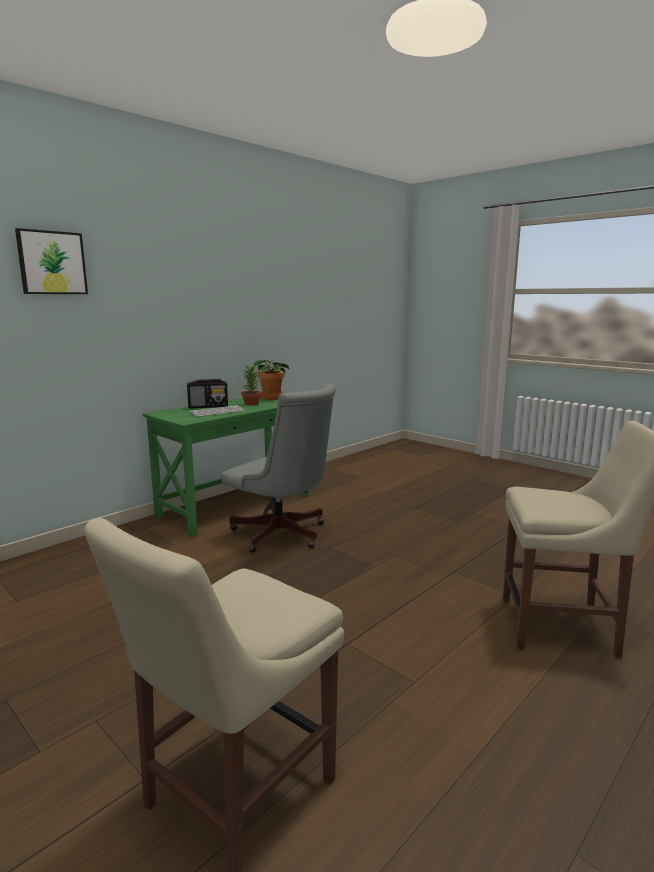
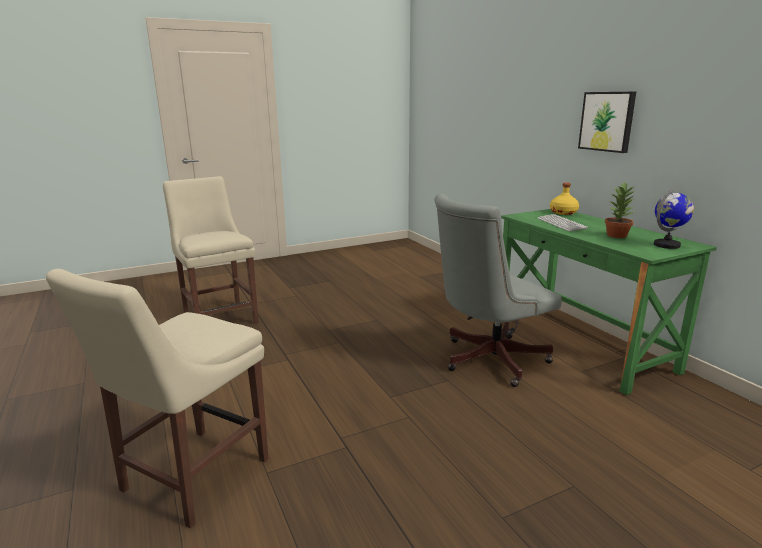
camera: 110 degrees right, 5 degrees up
picture [15,228,88,294] -> picture moved to [578,92,636,153]
radio [187,379,228,408] -> none
potted plant [254,360,289,400] -> globe [654,189,694,249]
none -> yellow bottle [550,183,579,215]

